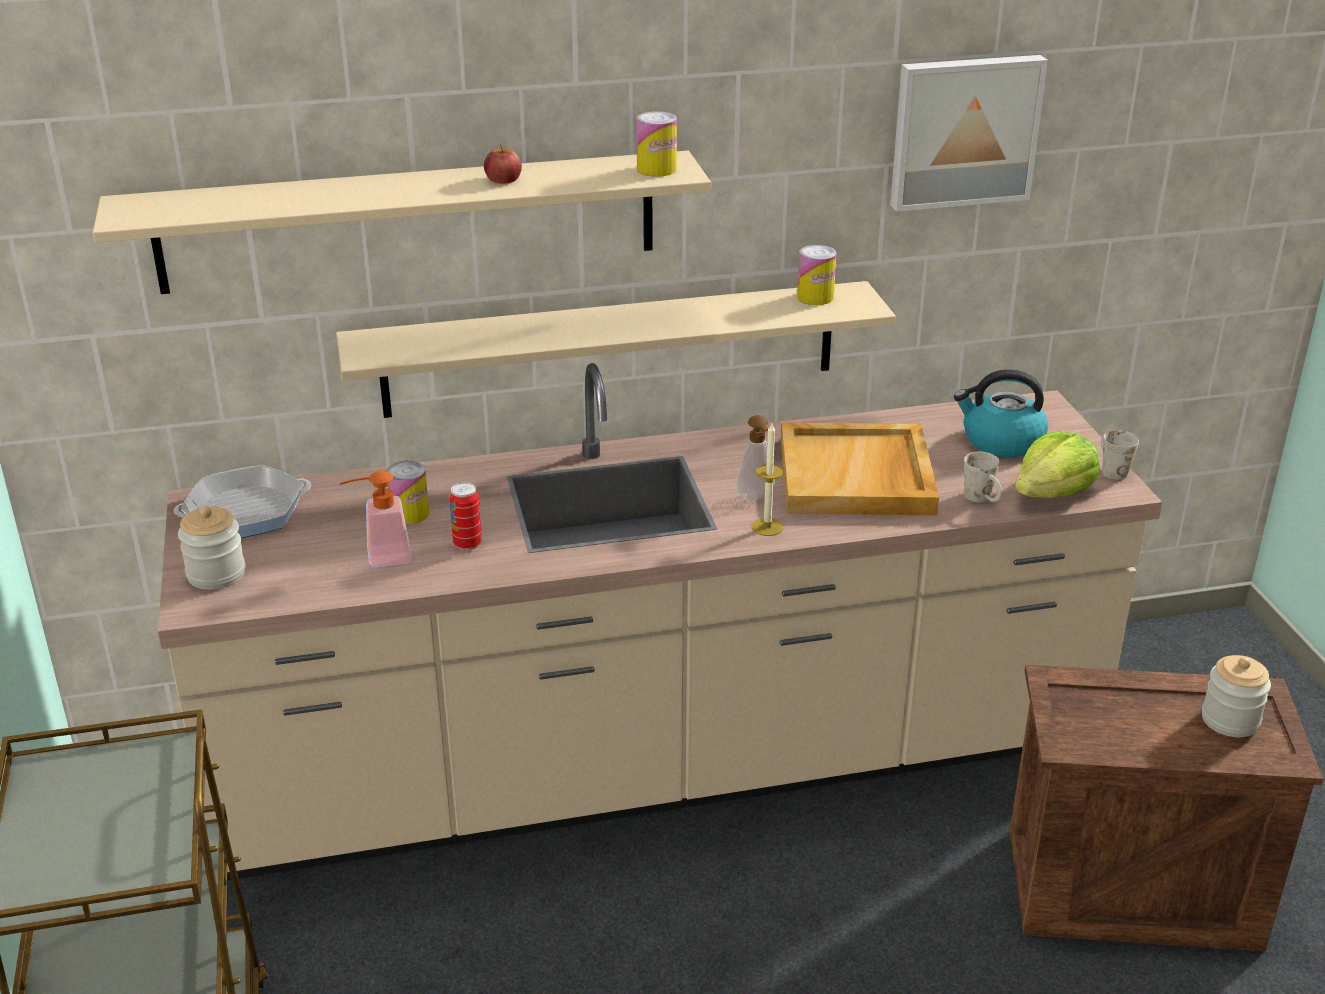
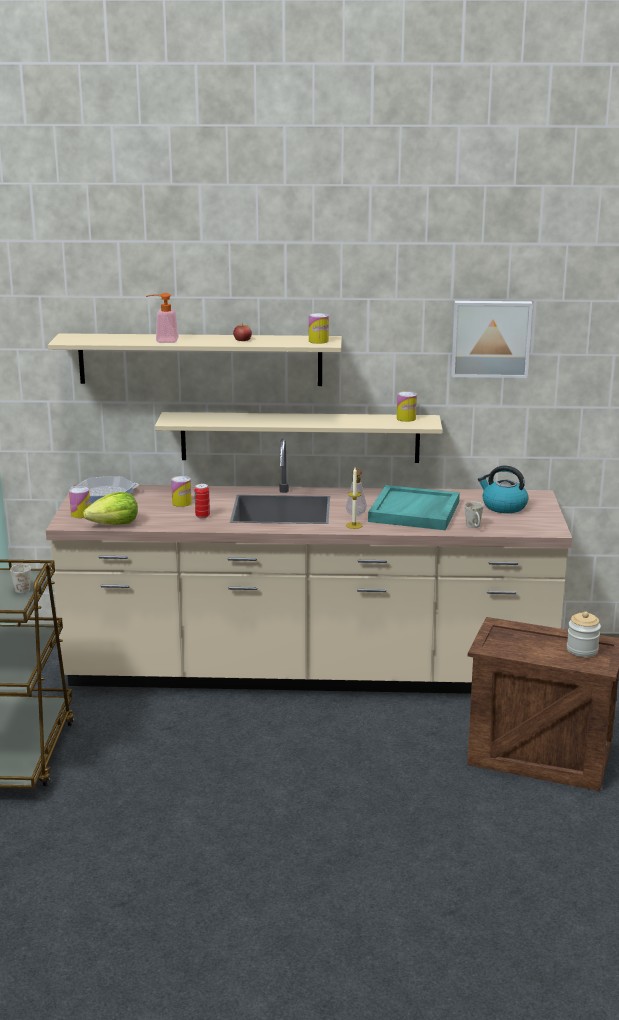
camera: 15 degrees right, 10 degrees down
jar [178,506,245,590] -> can [69,486,90,518]
soap dispenser [340,471,412,567] -> soap dispenser moved to [146,293,179,343]
beige tray [781,422,939,515] -> turquoise tray [368,485,460,530]
lettuce [1015,431,1099,498] -> lettuce moved to [83,492,138,525]
white mug [1101,430,1139,480] -> white mug moved to [10,564,31,593]

